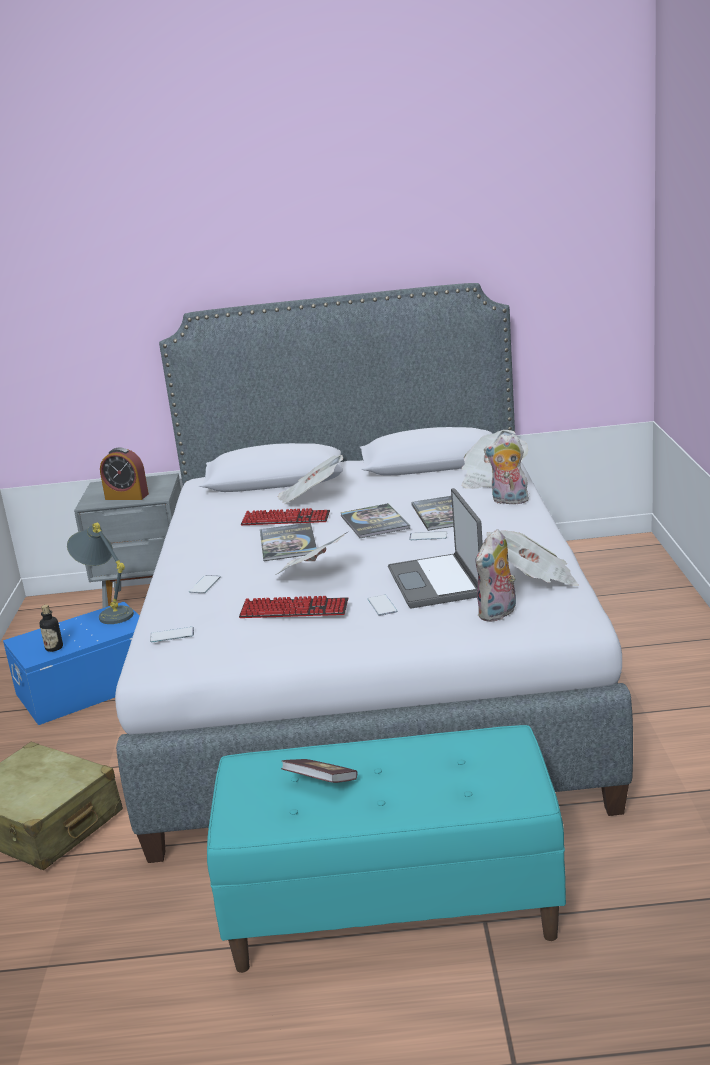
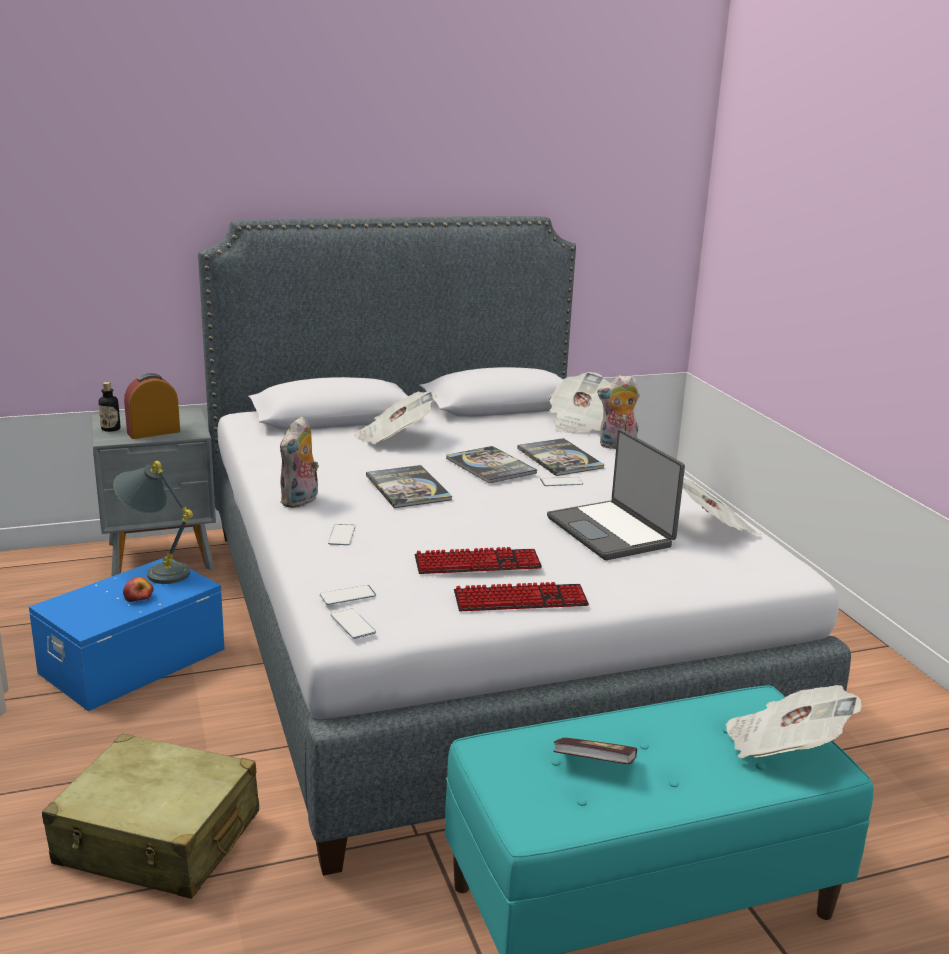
camera: 20 degrees left, 0 degrees up
bottle [39,605,63,652] -> bottle moved to [99,382,121,432]
alarm clock [100,447,149,500] -> alarm clock turned 150 degrees clockwise [124,373,180,439]
keyboard [241,508,330,525] -> keyboard moved to [454,582,589,611]
newspaper [275,532,348,575] -> newspaper moved to [726,685,862,758]
phone [367,595,397,616] -> phone moved to [330,608,376,639]
plush toy [476,529,516,622] -> plush toy moved to [280,416,319,508]
none -> apple [123,577,154,602]

